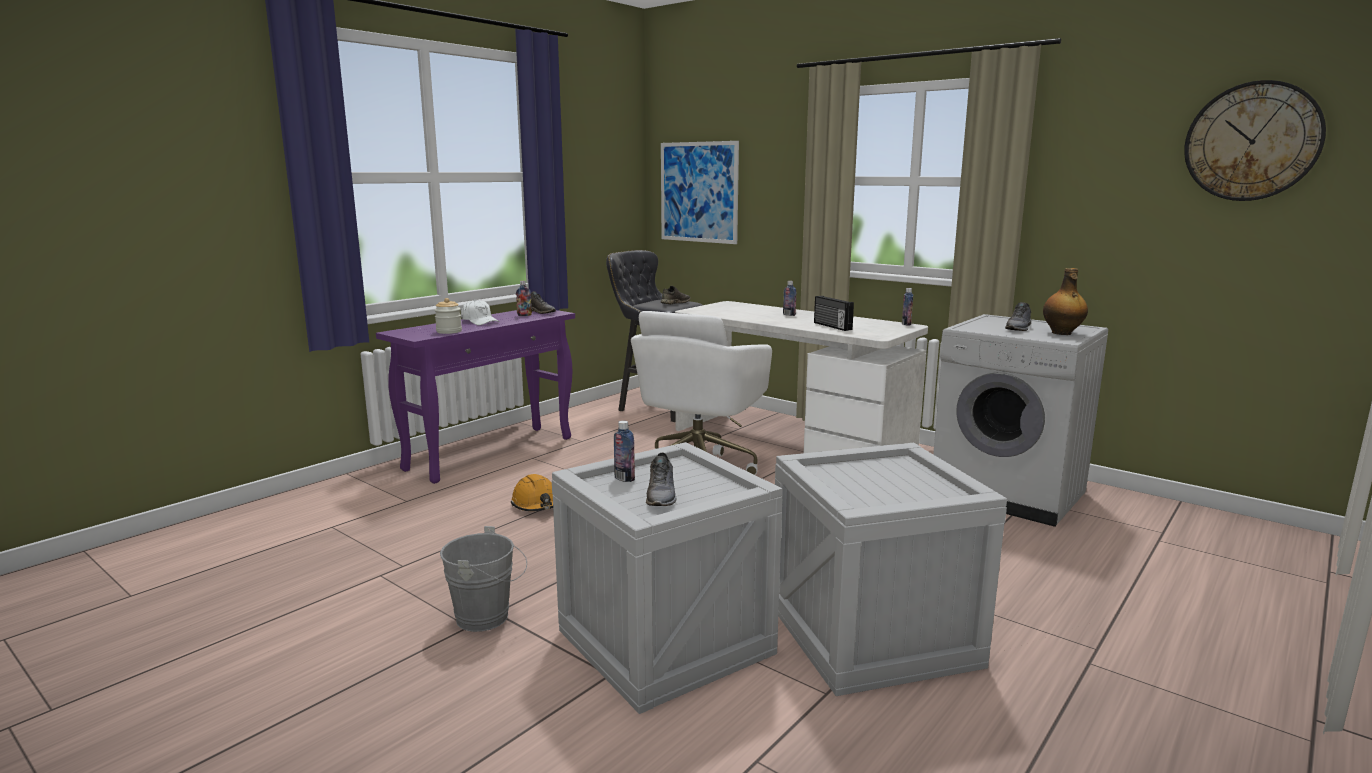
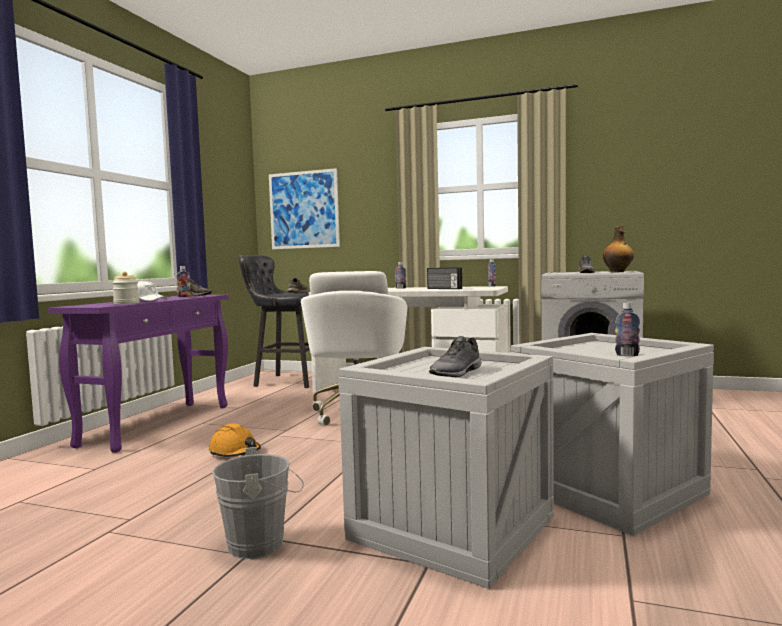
camera: 20 degrees left, 10 degrees down
bottle [614,421,635,482] -> bottle moved to [615,303,640,356]
grey shoe [646,452,676,506] -> grey shoe turned 60 degrees clockwise [429,336,482,377]
wall clock [1184,80,1326,201] -> none

